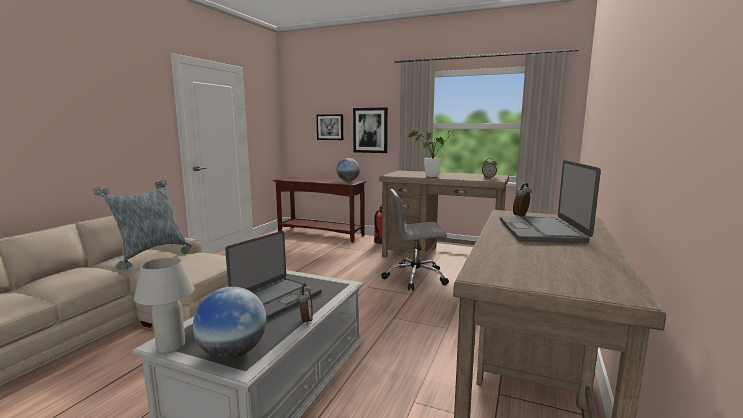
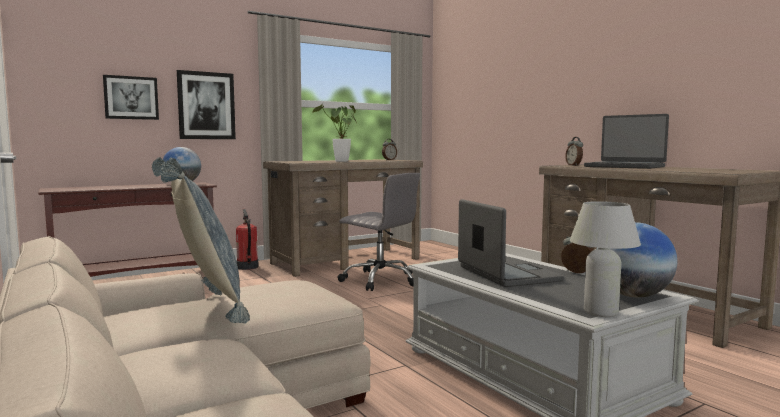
camera: 55 degrees left, 5 degrees down
grey office chair [381,189,449,291] -> grey office chair turned 90 degrees counterclockwise [337,173,420,291]

